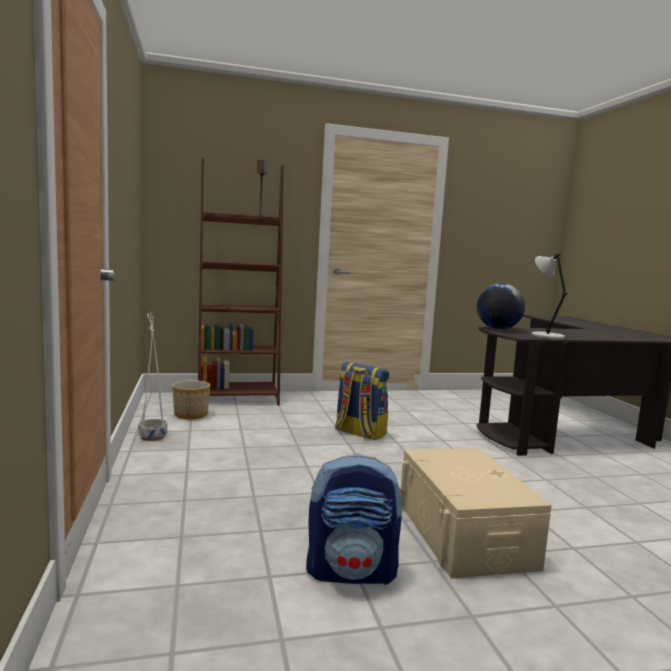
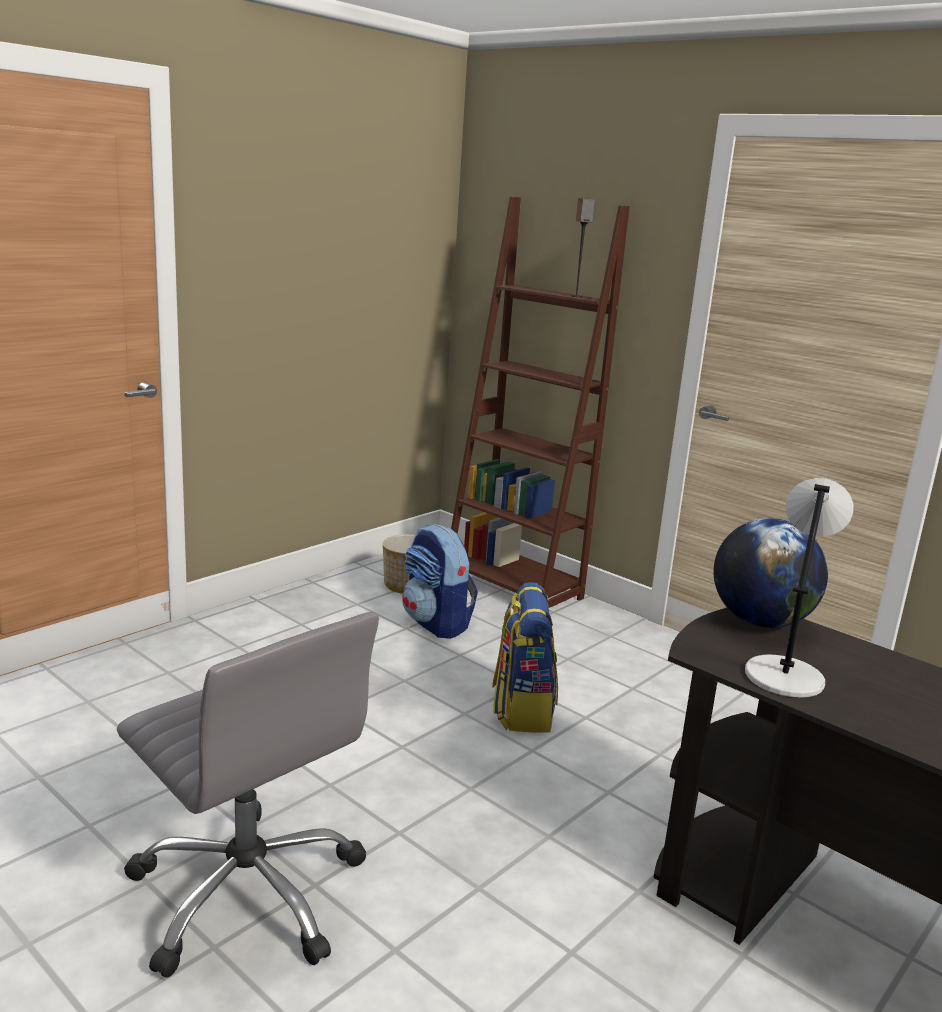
camera: 55 degrees right, 10 degrees up
white planter [138,311,167,441] -> none
backpack [306,454,404,585] -> backpack moved to [402,524,478,639]
beige storage box [401,448,552,579] -> grey office chair [117,612,379,978]

